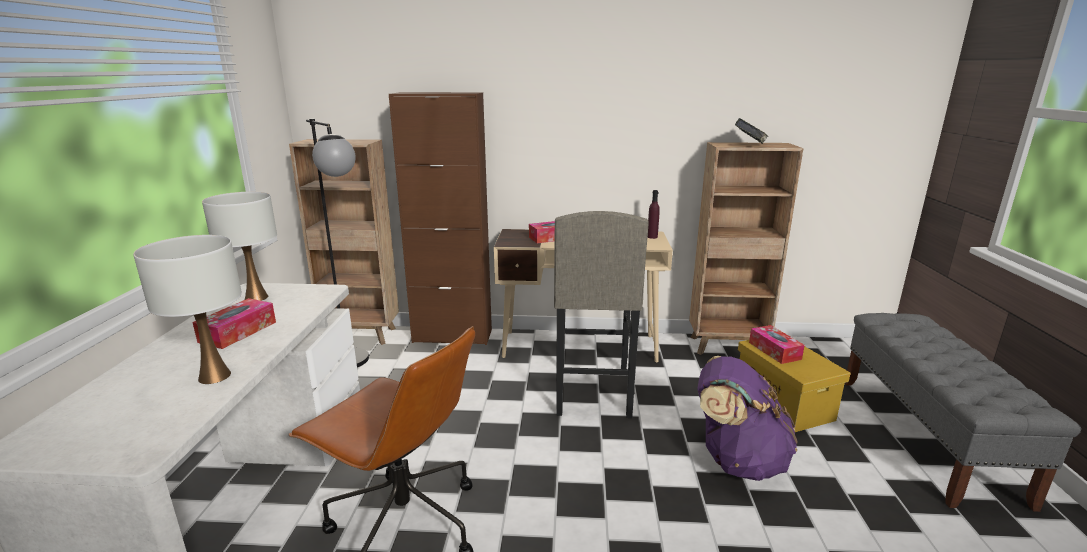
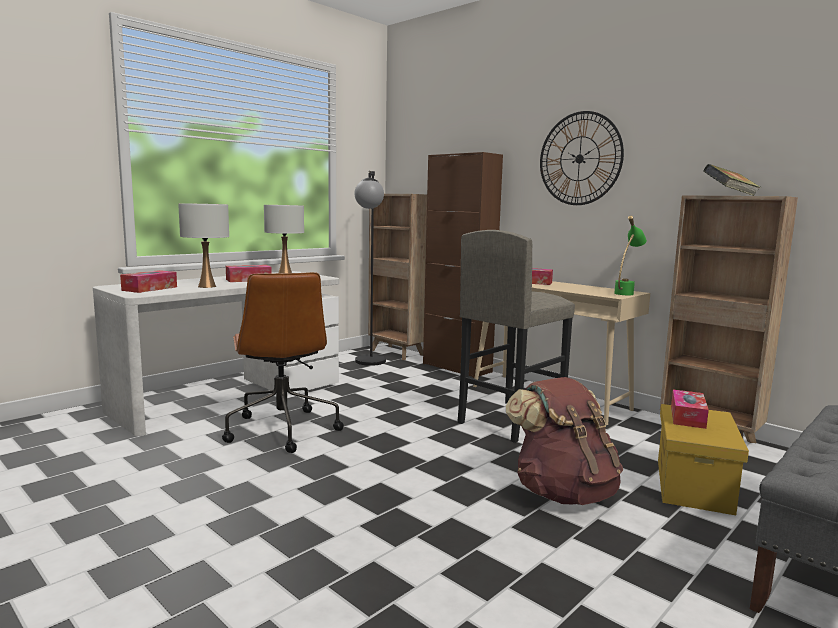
camera: 40 degrees right, 10 degrees down
purple bottle [648,190,660,239] -> green table lamp [614,216,647,295]
purple backpack [697,356,798,481] -> brown backpack [506,377,623,505]
none -> tissue box [120,270,177,293]
none -> wall clock [540,111,624,205]

